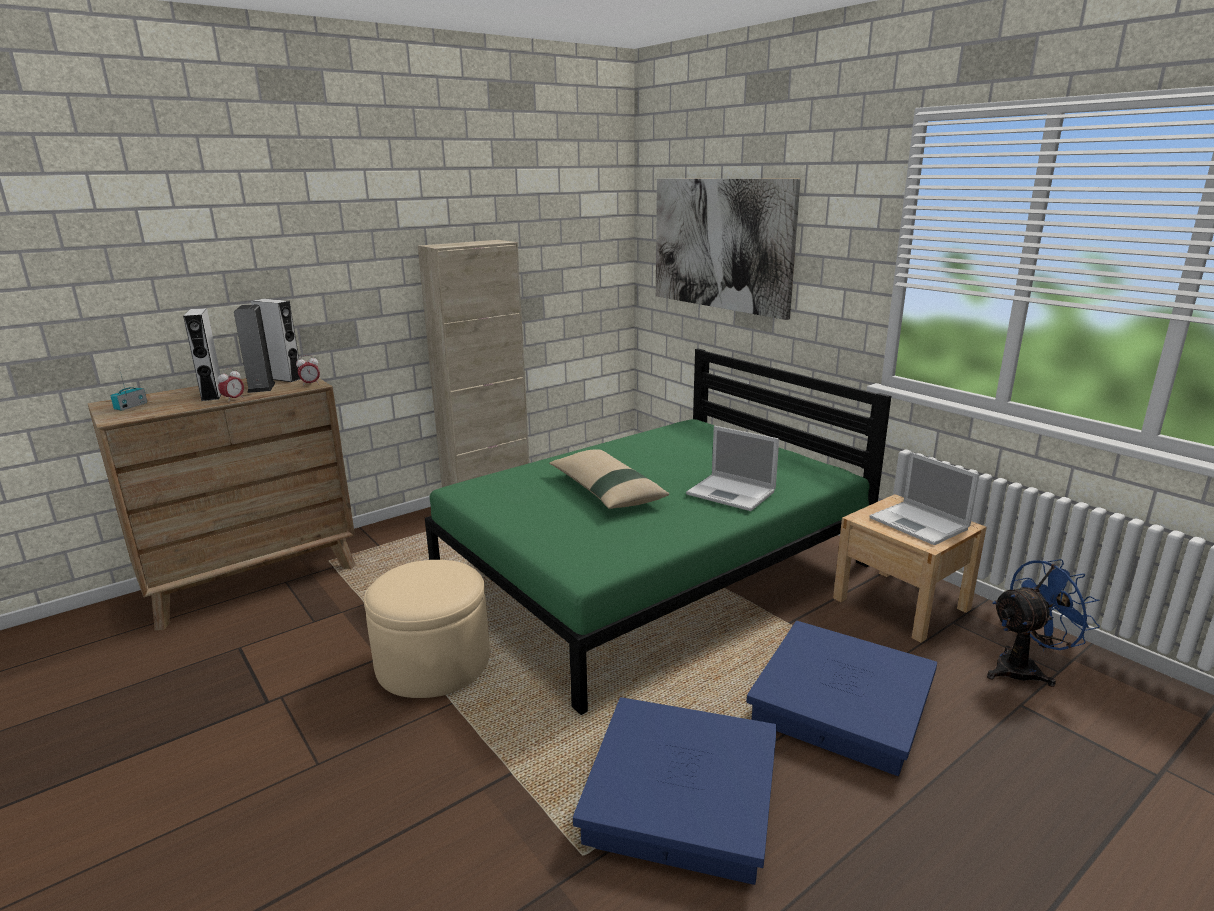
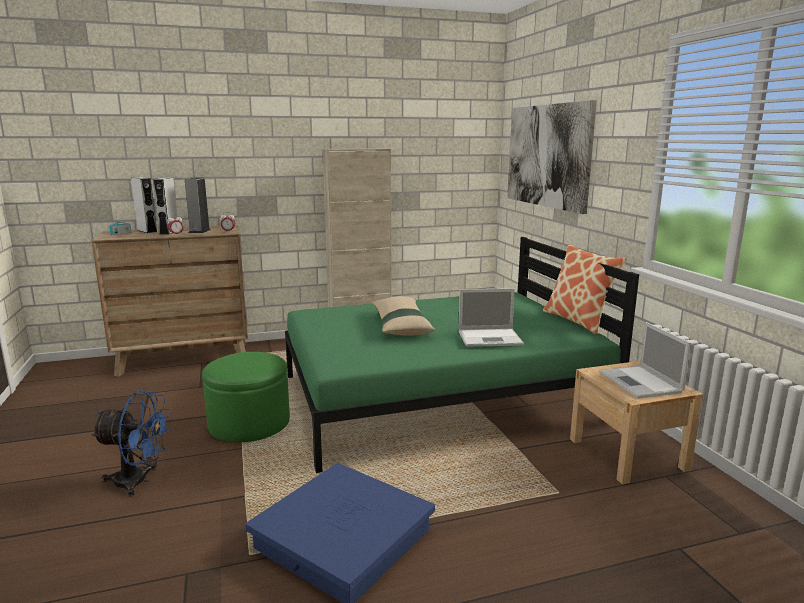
camera: 20 degrees right, 5 degrees down
grey speaker [251,299,301,382] -> grey speaker moved to [131,177,157,233]
beige ottoman [364,560,490,698] -> green ottoman [202,352,290,443]
laptop [686,426,779,511] -> laptop turned 60 degrees counterclockwise [458,288,524,347]
blue storage box [747,621,937,776] -> none
blue fan [987,559,1100,687] -> blue fan moved to [91,391,171,497]
none -> pillow [543,244,627,335]

